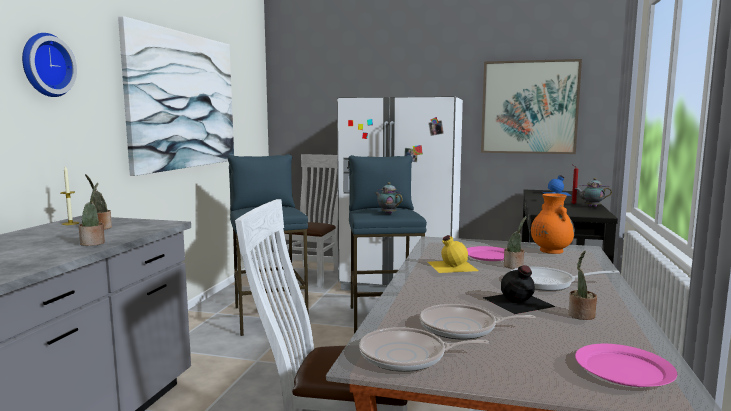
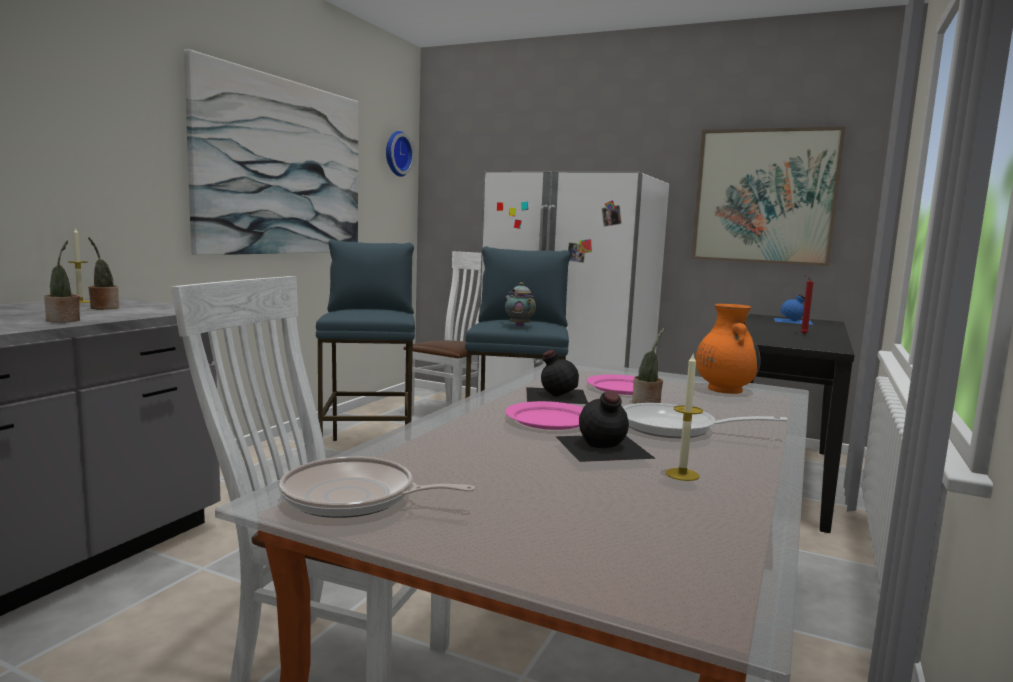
camera: 10 degrees right, 0 degrees up
wall clock [22,33,77,97] -> wall clock moved to [386,131,415,177]
frying pan [420,304,535,339] -> none
yellow bottle [428,235,479,273] -> black bottle [526,350,588,404]
potted plant [569,251,597,320] -> candle [666,354,703,481]
teapot [575,178,612,207] -> none
pink plate [575,344,677,387] -> pink plate moved to [505,401,584,430]

